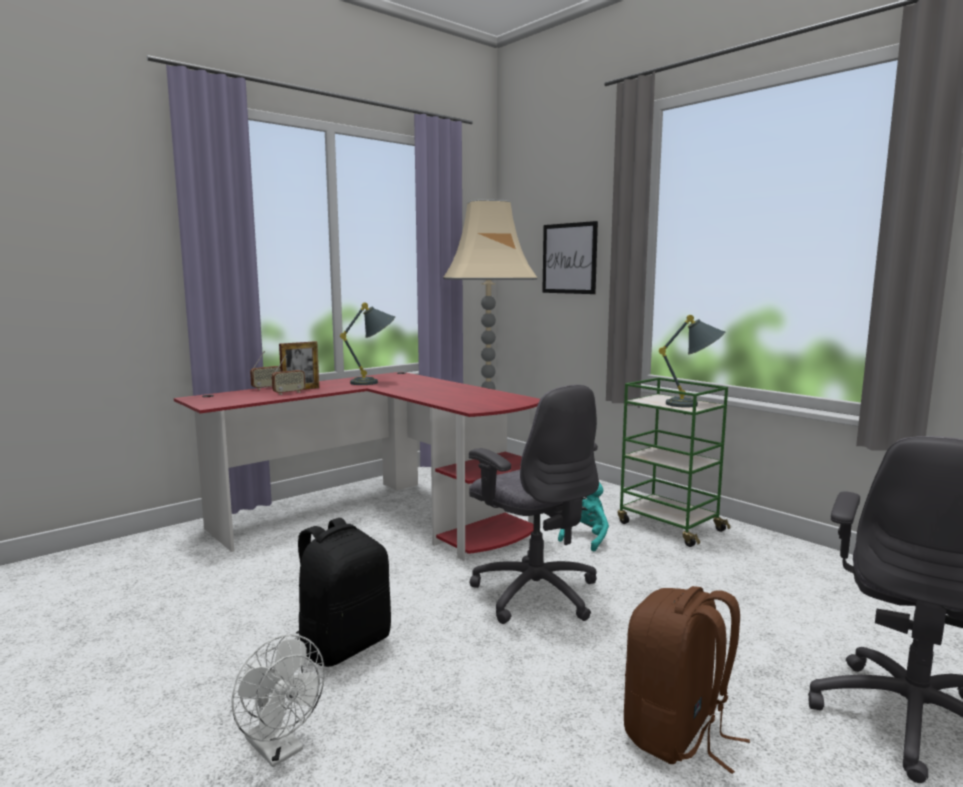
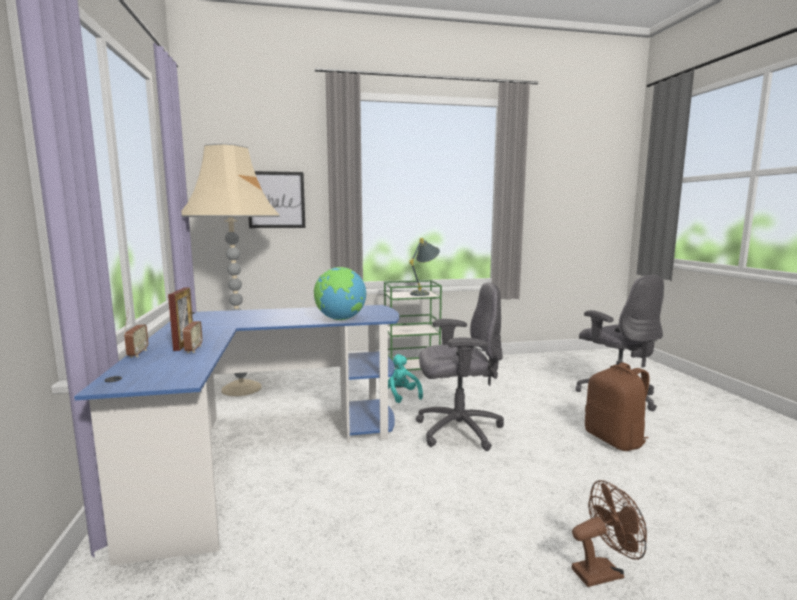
camera: 60 degrees left, 0 degrees up
red desk [174,372,540,561] -> blue desk [74,305,399,566]
white fan [231,634,325,767] -> brown fan [572,480,647,587]
black backpack [296,518,391,667] -> none
grey table lamp [340,303,395,385] -> none
none -> globe [314,267,366,320]

